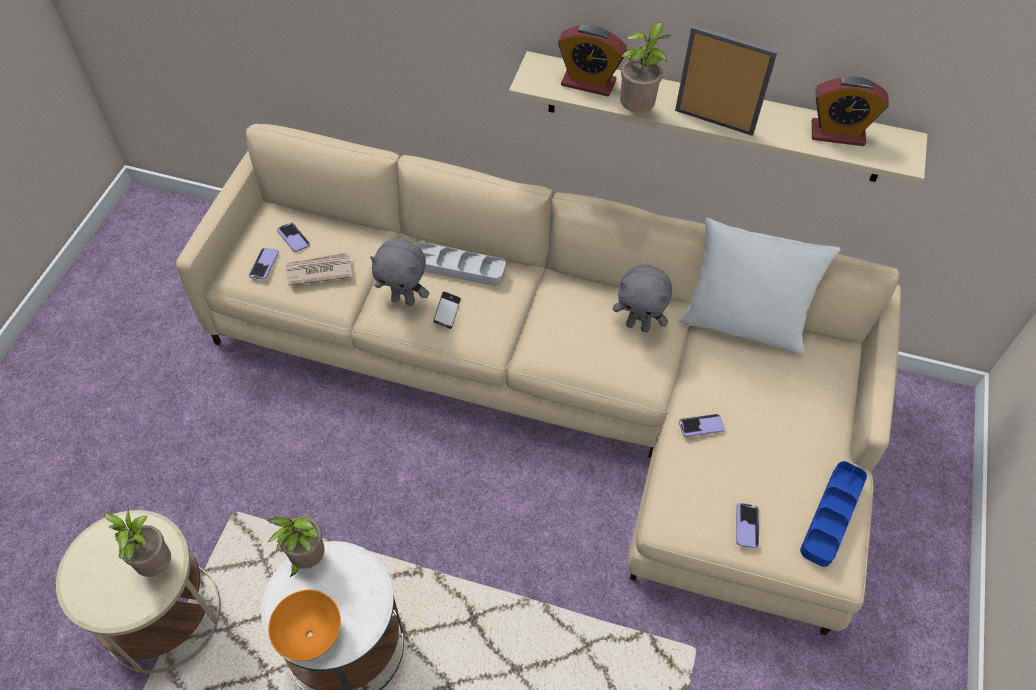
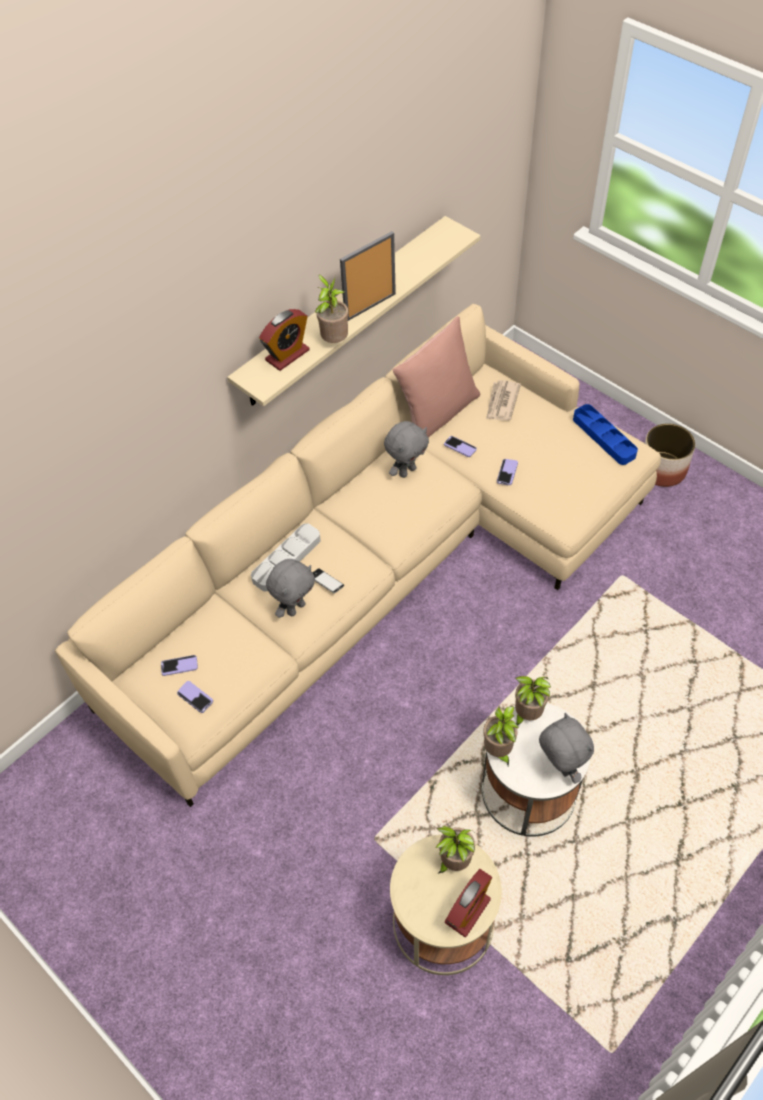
camera: 60 degrees left, 0 degrees up
orange bowl [268,590,341,661] -> grey plush toy [539,713,594,784]
newspaper [286,252,352,286] -> newspaper moved to [486,380,521,421]
white pillow [679,218,840,355] -> pink pillow [393,316,480,438]
phone [736,503,759,548] -> phone moved to [444,436,477,457]
alarm clock [812,77,889,146] -> alarm clock moved to [445,869,492,937]
none -> potted plant [515,676,551,725]
none -> planter [645,423,695,487]

